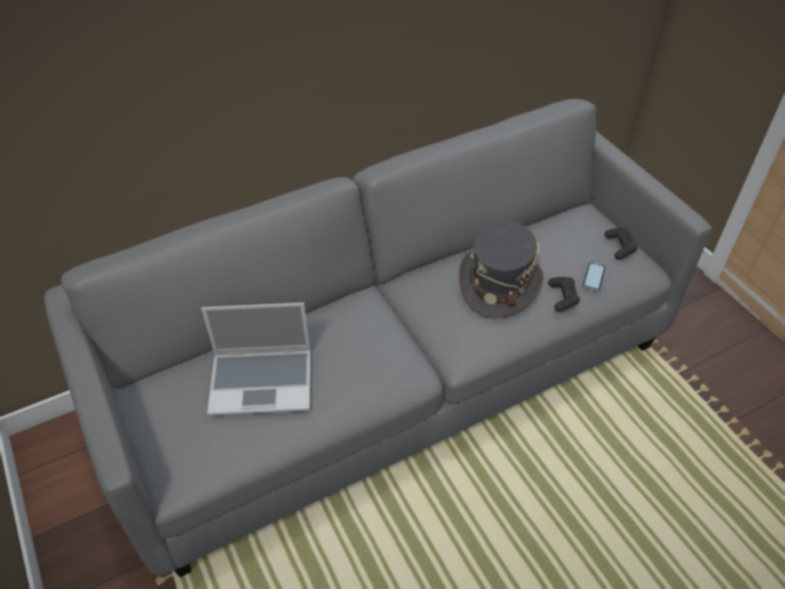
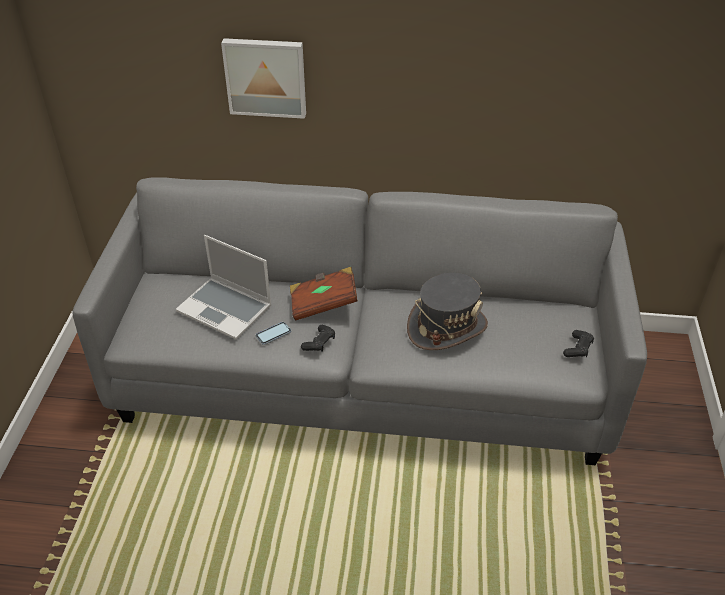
camera: 35 degrees right, 5 degrees down
black game controller [548,277,580,312] -> black game controller moved to [301,325,335,352]
phone [582,262,606,292] -> phone moved to [256,322,291,345]
none -> picture [221,38,306,119]
none -> brown book [290,267,358,321]

